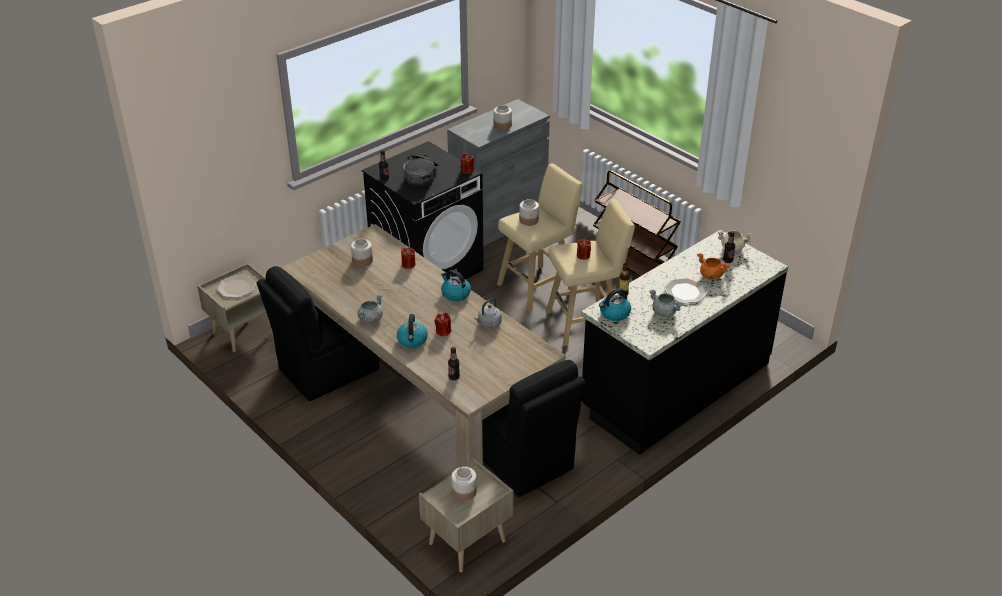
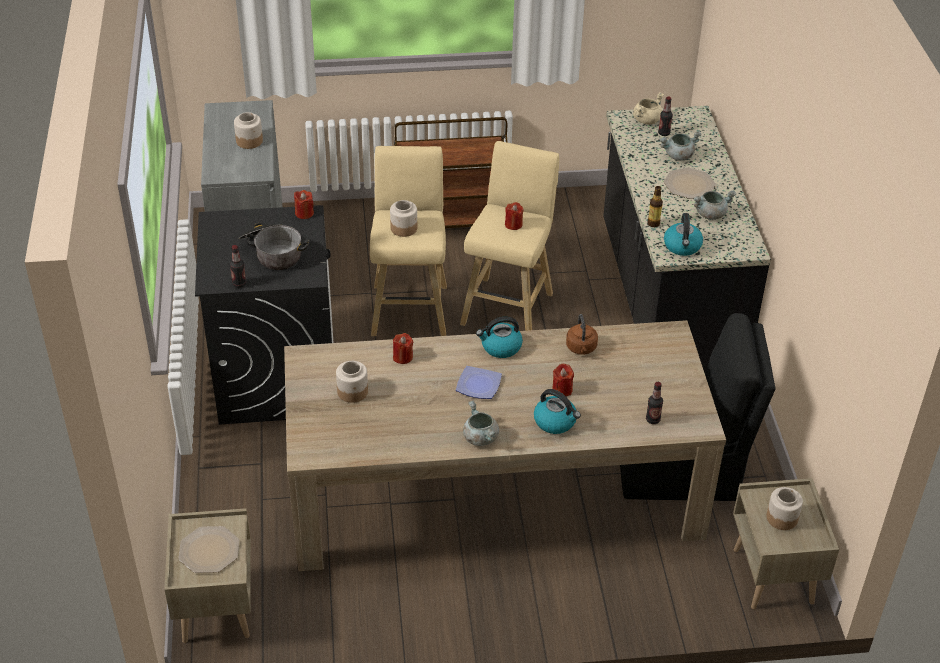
camera: 55 degrees left, 5 degrees up
black chair [257,266,379,401] -> none
grey kettle [474,298,502,328] -> brown kettle [566,314,598,355]
orange cooking pot [697,253,730,280] -> grey cooking pot [659,131,701,161]
none -> plate [456,366,502,399]

